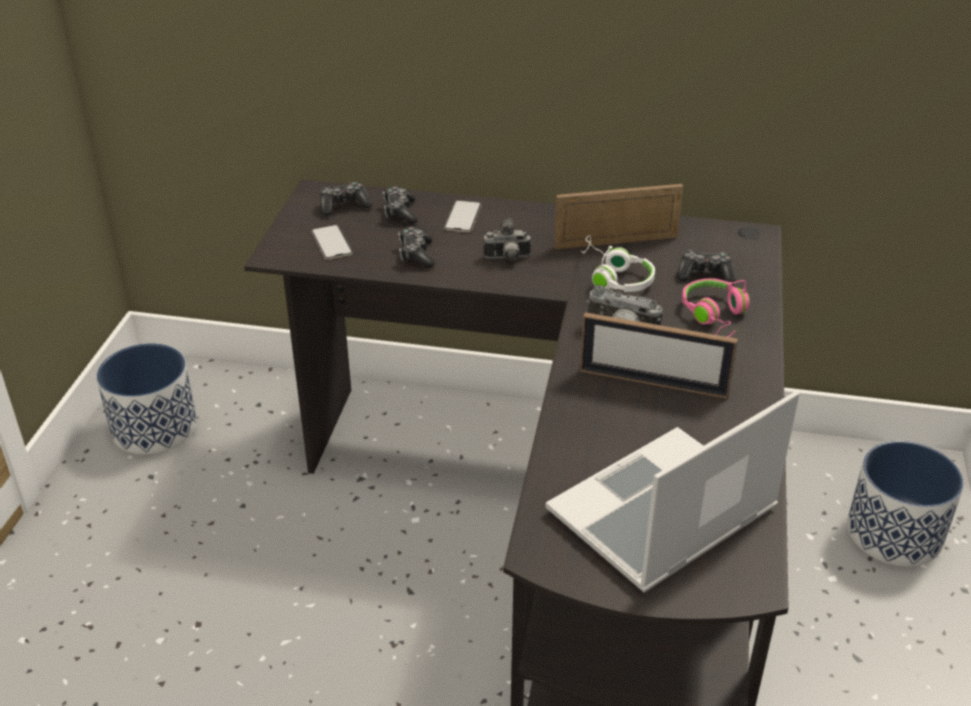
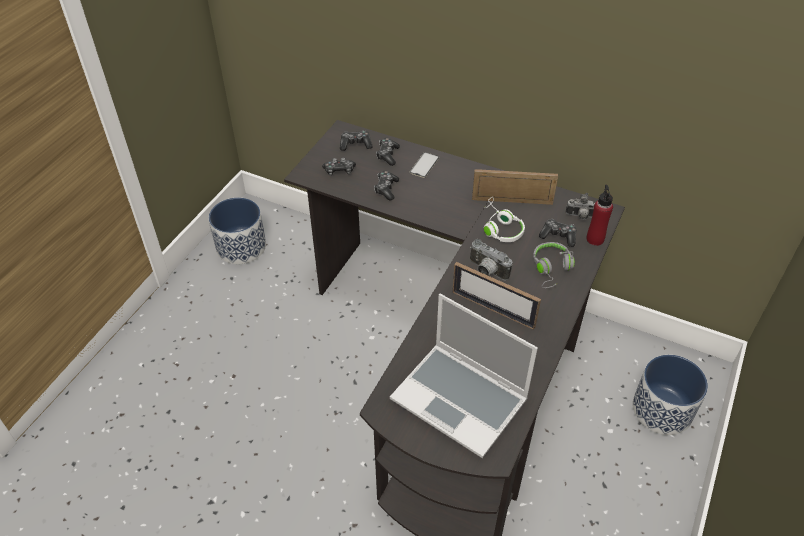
camera: 15 degrees right, 10 degrees up
phone [311,225,353,260] -> game controller [322,157,356,176]
camera [483,218,531,261] -> camera moved to [566,193,595,220]
laptop [546,391,800,593] -> laptop turned 120 degrees counterclockwise [390,294,538,458]
pink headphones [682,278,750,337] -> grey headphones [533,242,575,288]
none -> red bottle [586,185,613,246]

